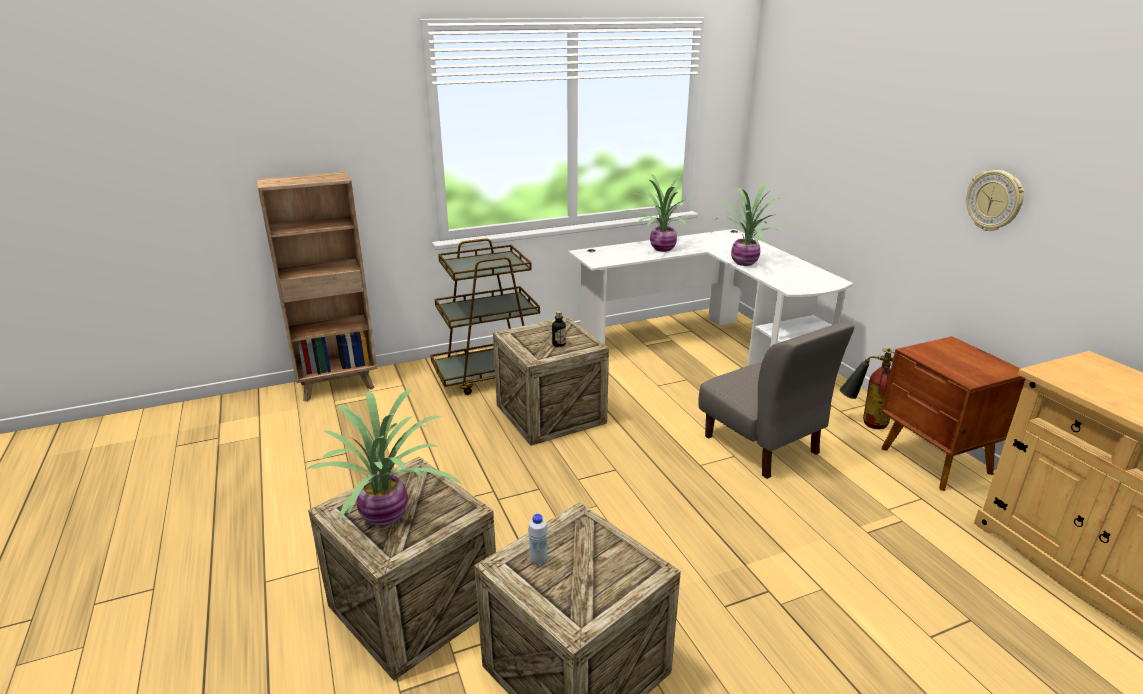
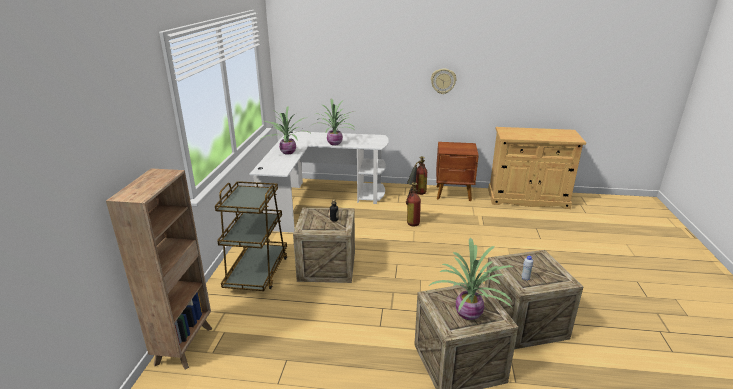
camera: 60 degrees left, 0 degrees up
grey chair [698,322,854,479] -> fire extinguisher [406,182,421,226]

